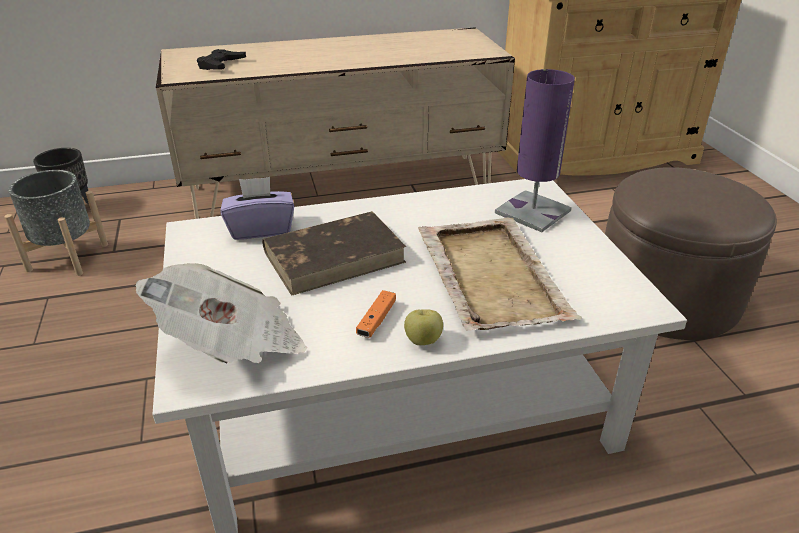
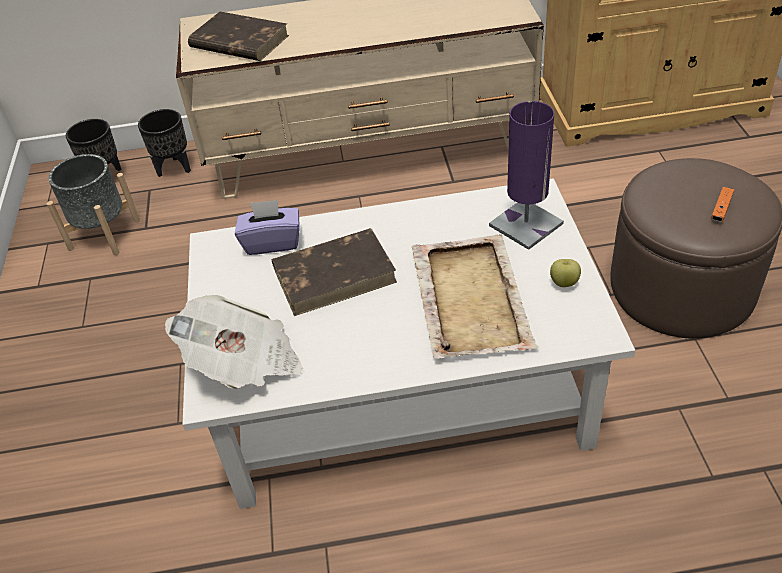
camera: 10 degrees right, 10 degrees up
black game controller [197,49,246,70] -> brown book [188,12,289,61]
orange game controller [356,290,396,338] -> orange game controller moved to [711,187,734,222]
apple [404,309,443,345] -> apple moved to [550,259,581,287]
none -> black planter [138,109,191,177]

